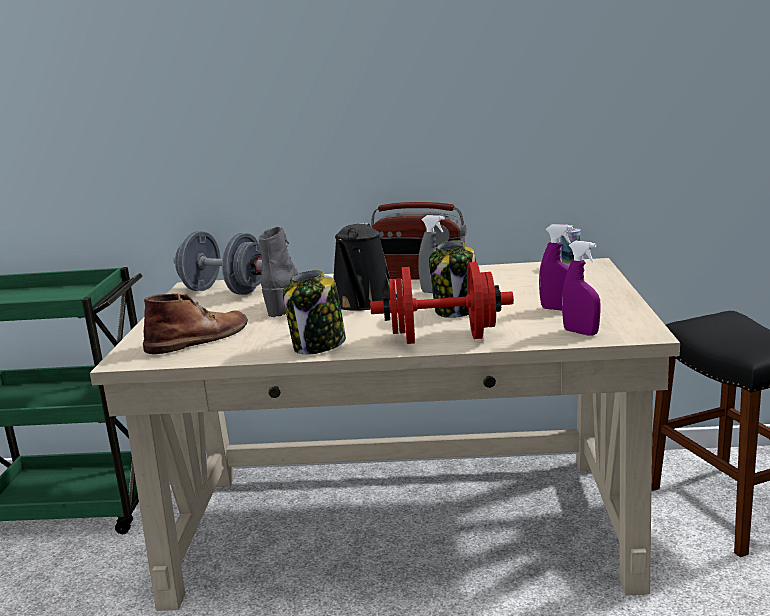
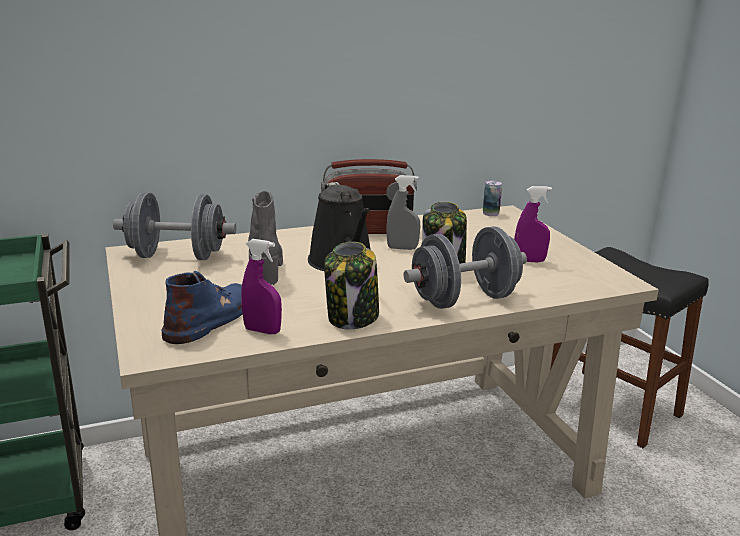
camera: 25 degrees left, 5 degrees up
brown boot [143,293,248,354] -> blue boot [162,271,242,344]
red dumbbell [370,262,514,344] -> grey dumbbell [404,226,527,309]
purple spray bottle [562,241,601,335] -> purple spray bottle moved to [241,239,282,334]

